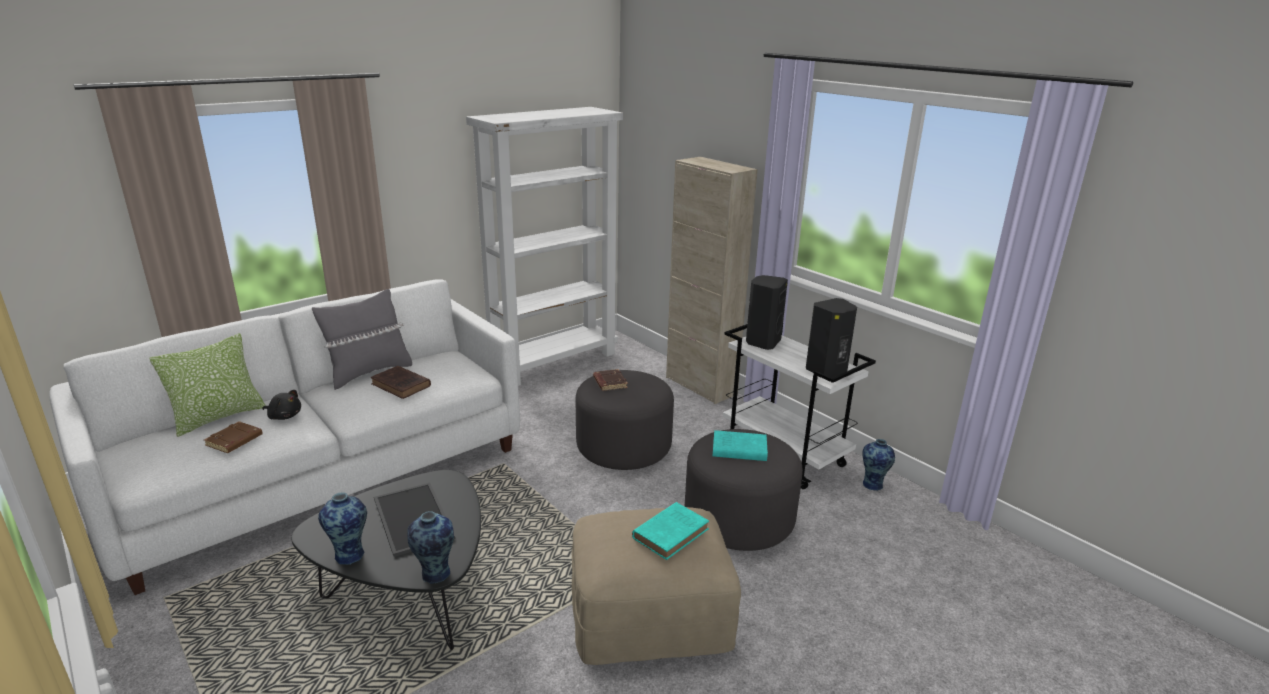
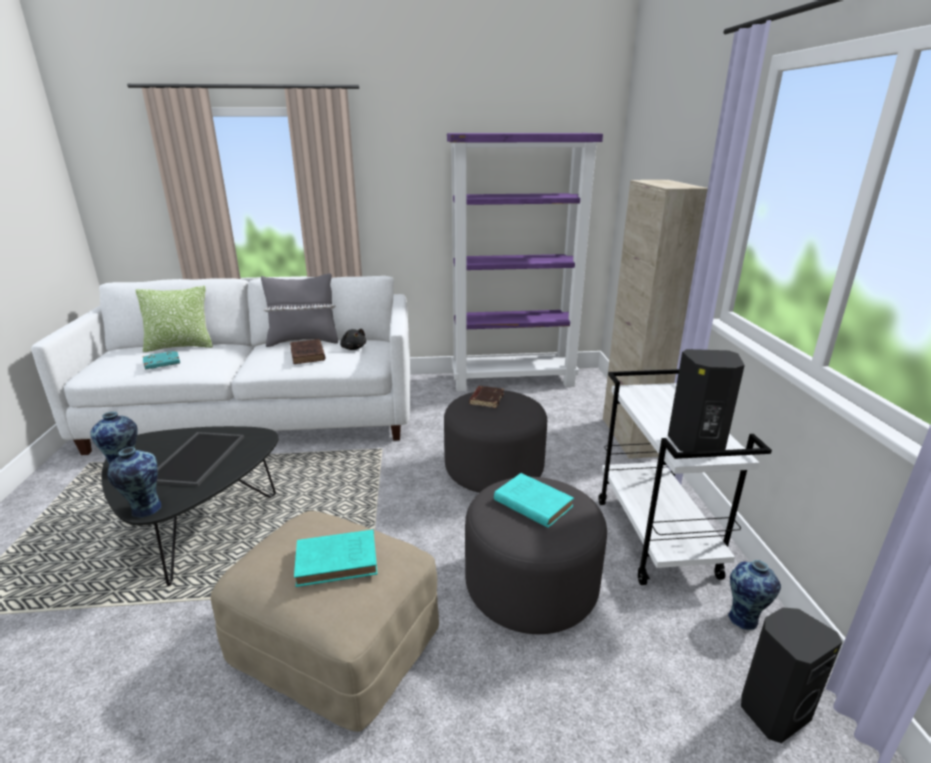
camera: 35 degrees right, 0 degrees up
brown book [204,421,263,453] -> turquoise book [142,351,180,370]
black plush toy [263,390,301,420] -> black plush toy moved to [340,329,366,350]
white bookcase [466,107,623,386] -> purple bookcase [447,133,603,391]
black speaker [746,275,788,350] -> black speaker moved to [741,607,842,743]

